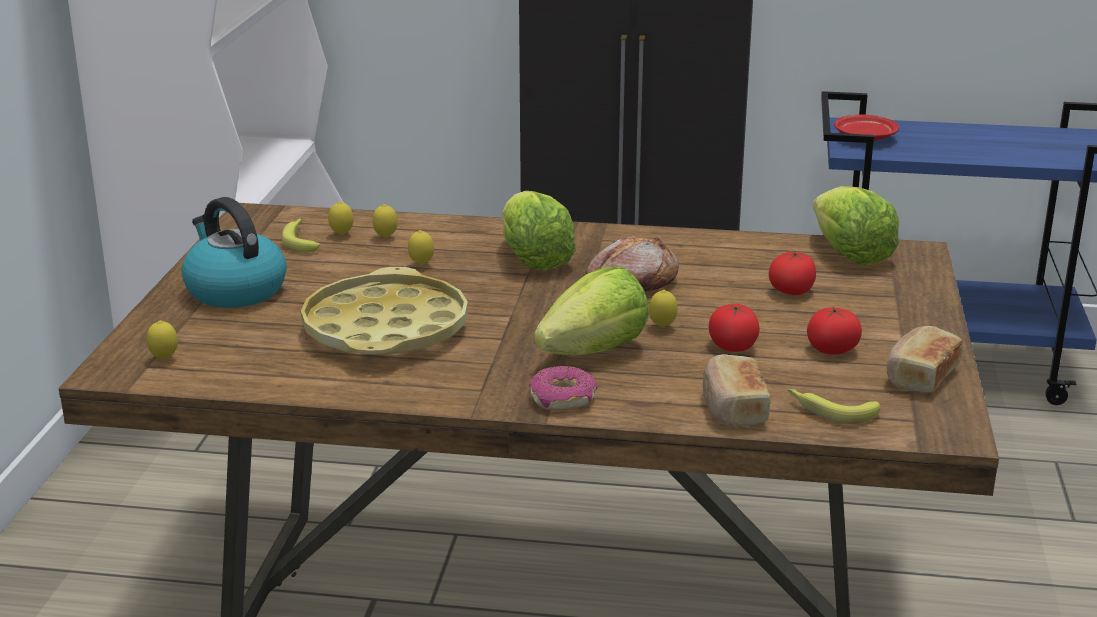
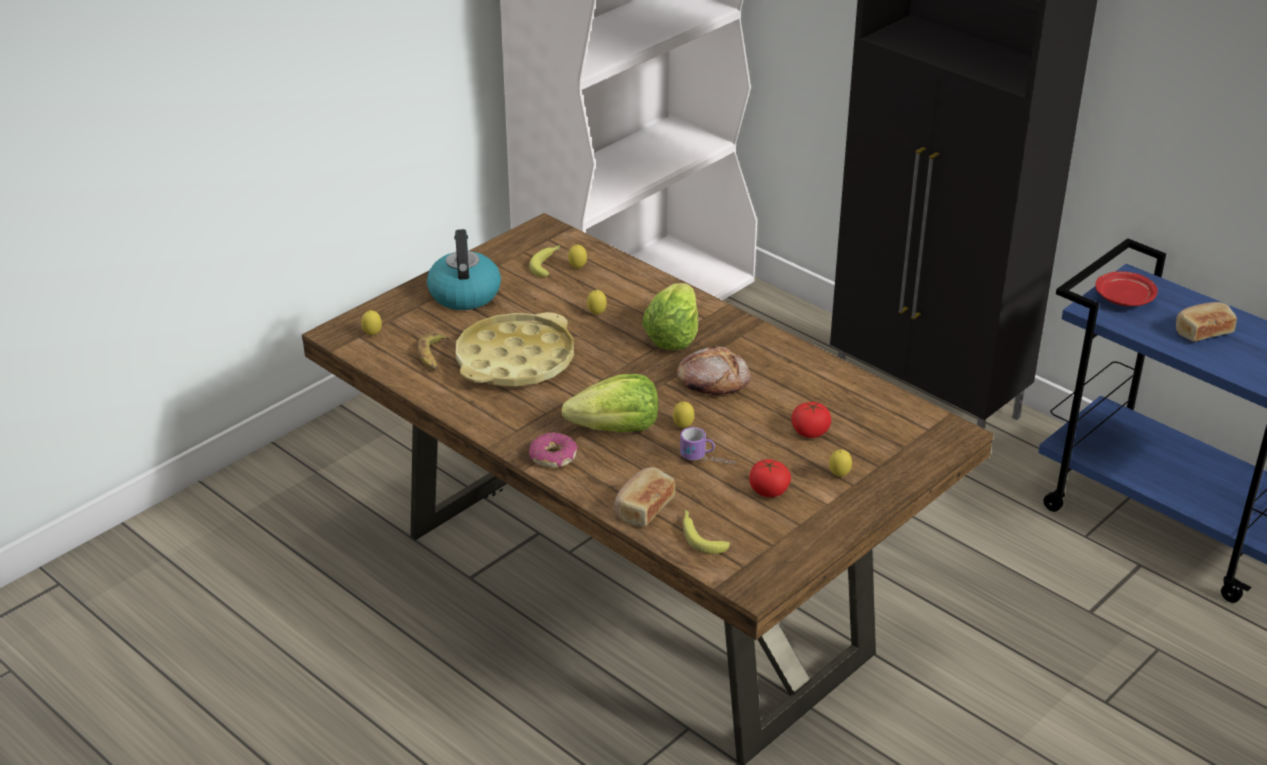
camera: 35 degrees right, 10 degrees up
lemon [372,204,398,238] -> lemon moved to [829,449,852,477]
tomato [708,304,760,352] -> mug [680,427,736,464]
lettuce [813,186,899,265] -> none
bread [887,326,962,392] -> bread moved to [1176,302,1237,342]
none -> banana [417,332,450,371]

